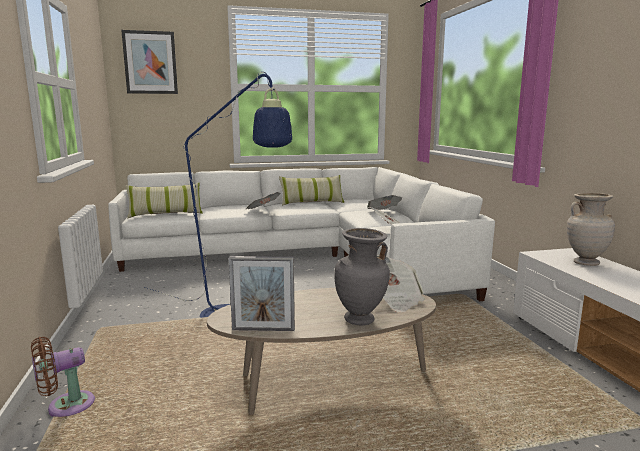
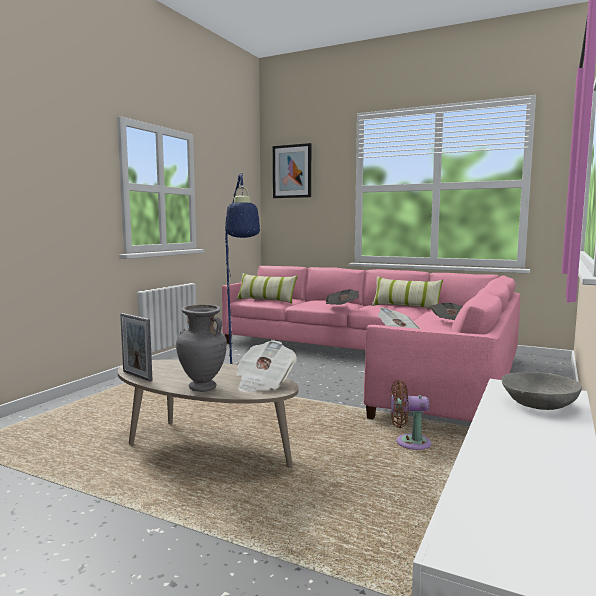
camera: 40 degrees right, 5 degrees down
brown fan [31,337,95,417] -> brown fan moved to [391,380,432,450]
white sofa [108,167,495,301] -> pink sofa [222,266,520,422]
beige vase [567,193,615,266] -> grey bowl [502,372,582,410]

